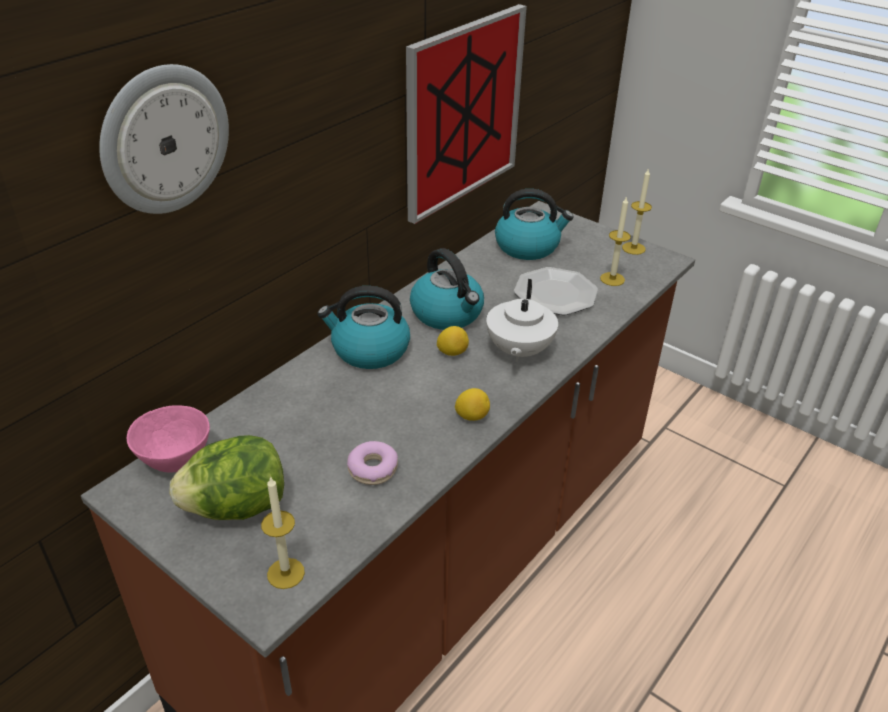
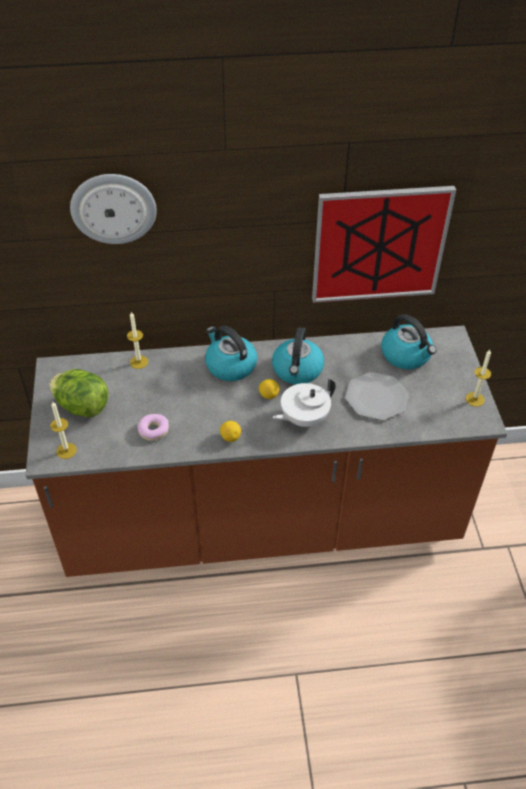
camera: 45 degrees right, 10 degrees up
pink bowl [127,405,210,472] -> none
candle [600,196,631,286] -> candle moved to [127,312,148,369]

